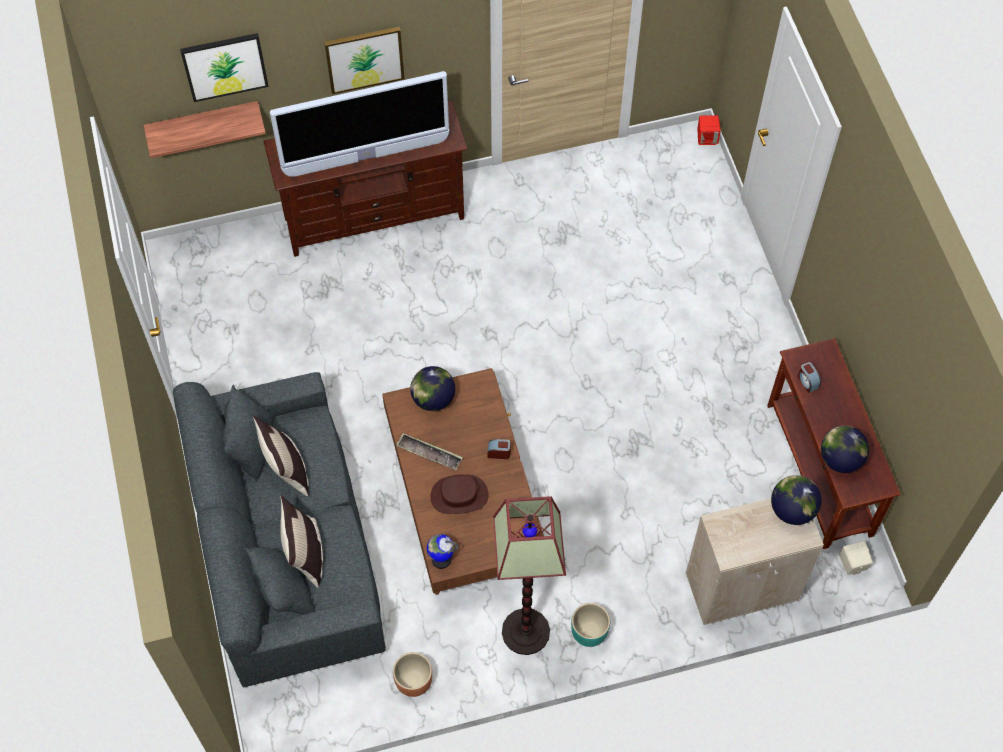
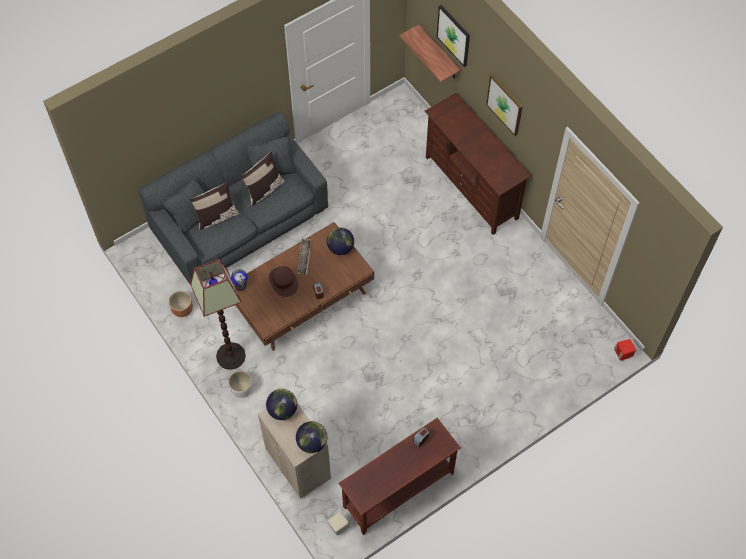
camera: 70 degrees right, 0 degrees up
television [270,71,449,177] -> none
turquoise planter [571,603,610,647] -> white planter [228,371,253,398]
globe [821,426,869,473] -> globe moved to [266,389,297,420]

